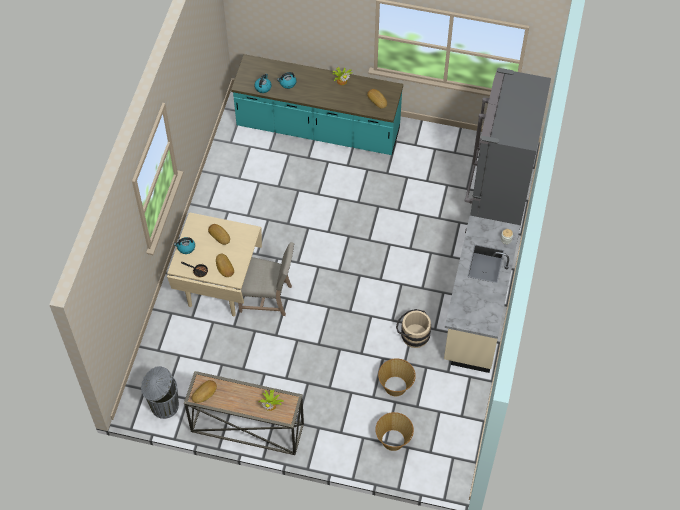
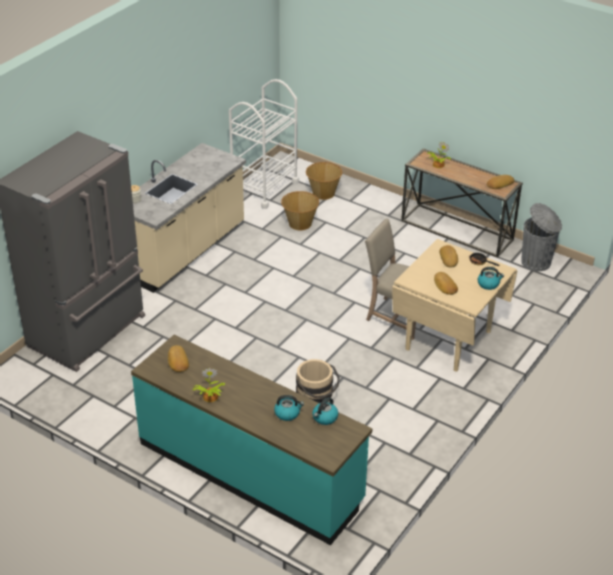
camera: 160 degrees left, 20 degrees down
beige bucket [396,309,431,348] -> beige bucket moved to [296,359,340,403]
none -> white cart [229,79,299,209]

